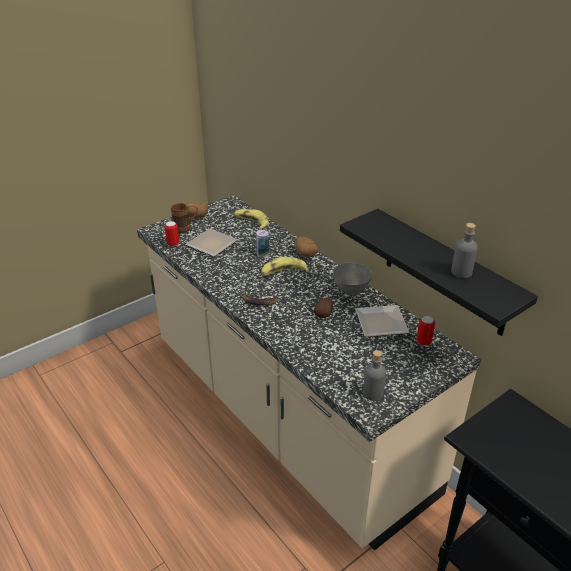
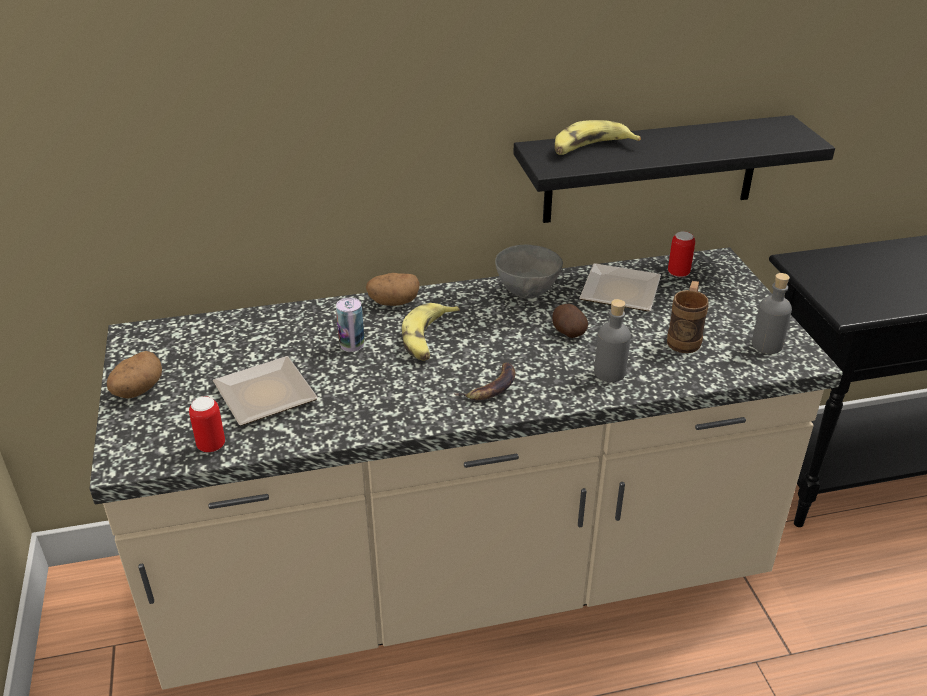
camera: 65 degrees left, 0 degrees up
brown mug [171,203,198,233] -> brown mug moved to [667,281,709,353]
banana [234,209,269,230] -> banana moved to [555,120,641,155]
grey bottle [451,223,478,278] -> grey bottle moved to [594,299,631,382]

